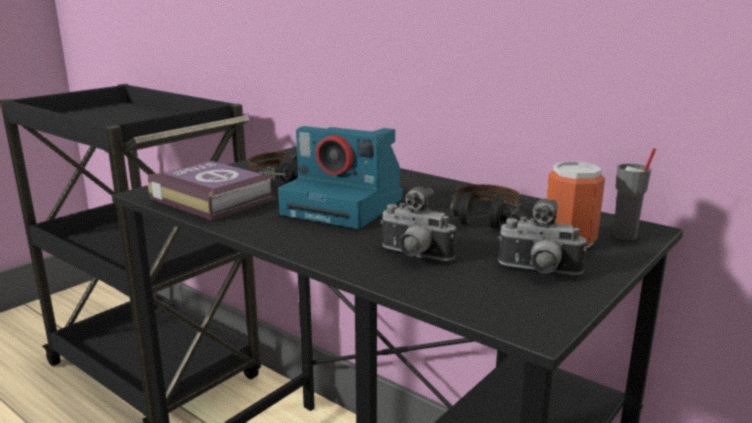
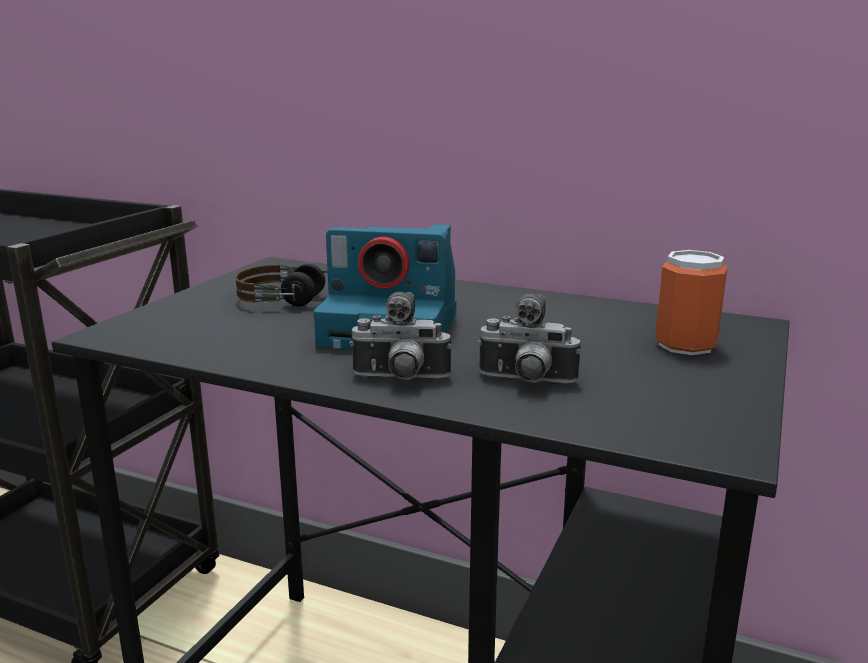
camera: 15 degrees left, 0 degrees up
book [148,161,276,221] -> none
headphones [450,184,522,228] -> none
camera [498,199,587,275] -> camera moved to [349,292,451,380]
grey cup [613,148,656,240] -> none

